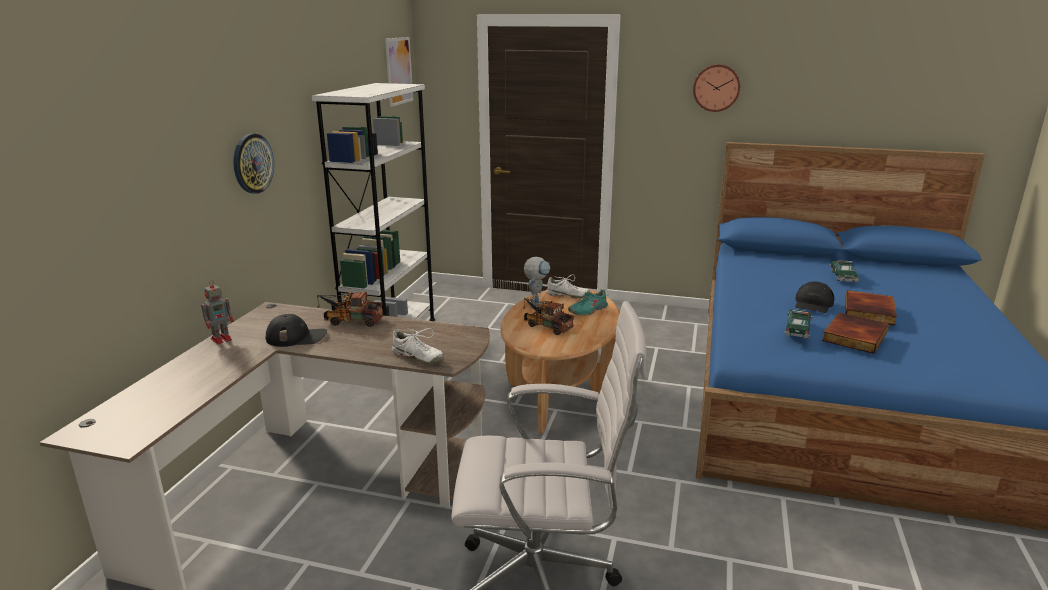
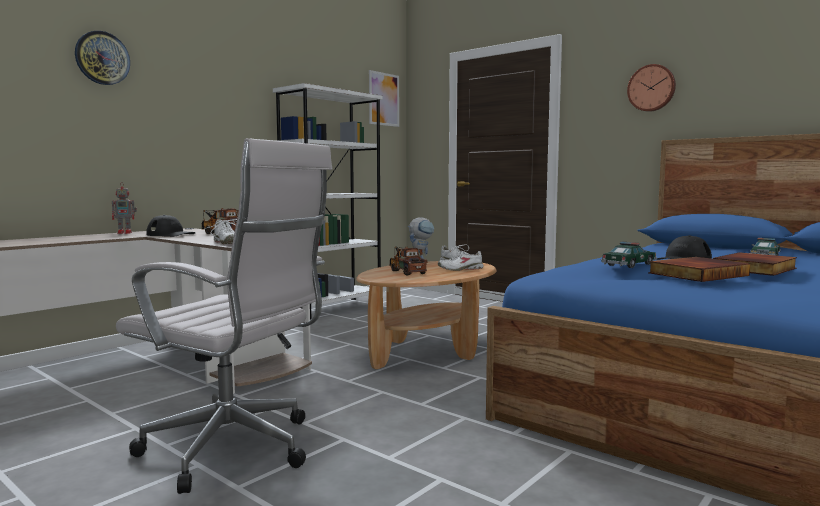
camera: 25 degrees right, 15 degrees down
wall clock [233,133,274,194] -> wall clock moved to [75,31,130,85]
turquoise shoe [568,289,608,316] -> white shoe [438,251,484,271]

